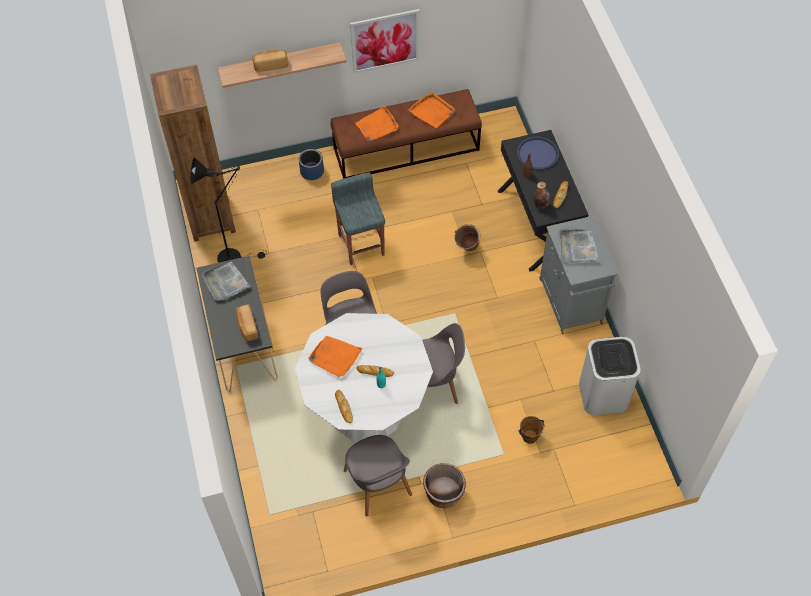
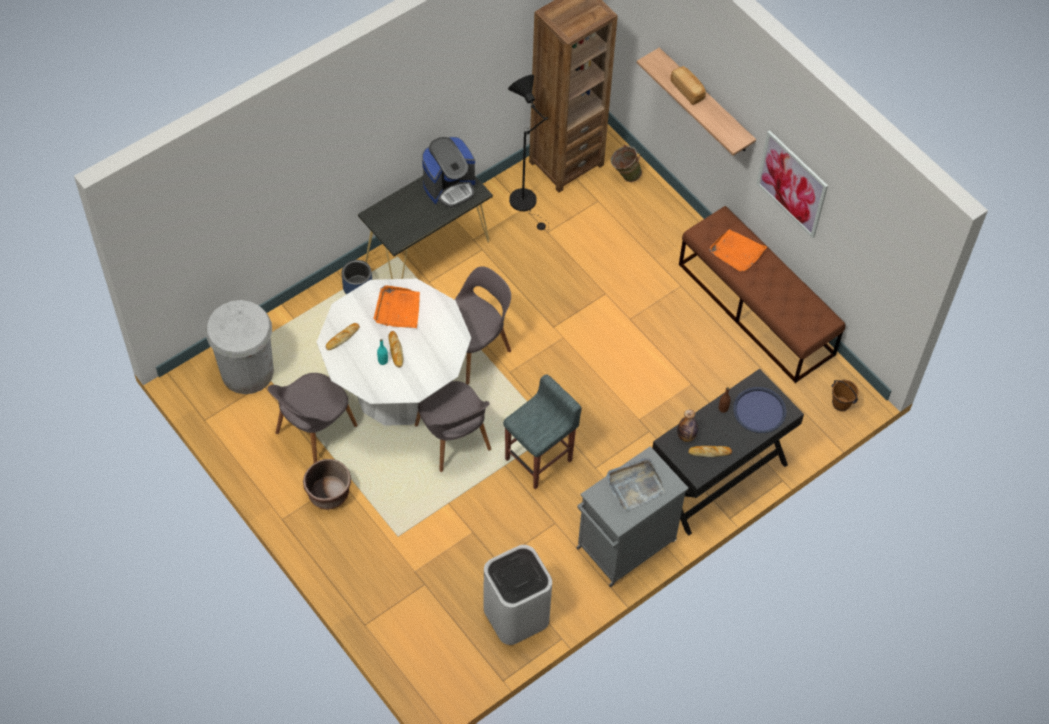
camera: 65 degrees right, 0 degrees up
grey tray [202,262,251,301] -> coffee machine [422,137,475,208]
bread [236,304,258,341] -> none
blue planter [299,149,324,180] -> blue planter moved to [342,260,372,294]
grey stool [331,172,385,265] -> grey stool moved to [503,374,582,489]
orange tray [409,92,455,128] -> none
green bucket [455,224,481,251] -> green bucket moved to [611,145,642,182]
brown bucket [518,416,545,444] -> brown bucket moved to [831,380,859,411]
none -> white trash can [206,300,274,394]

